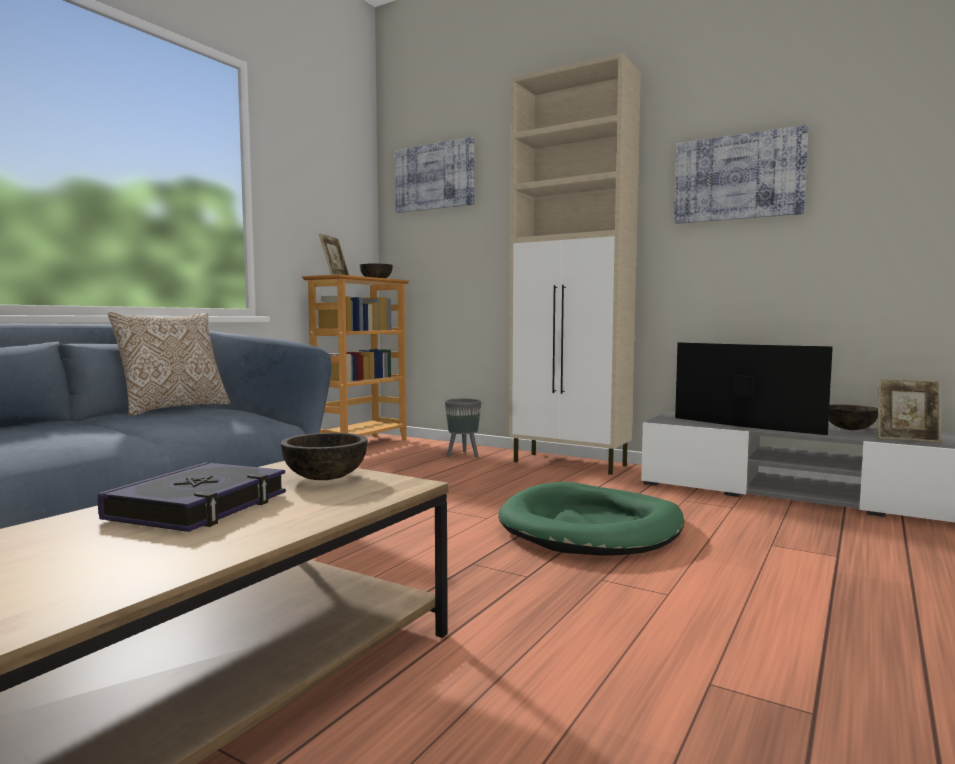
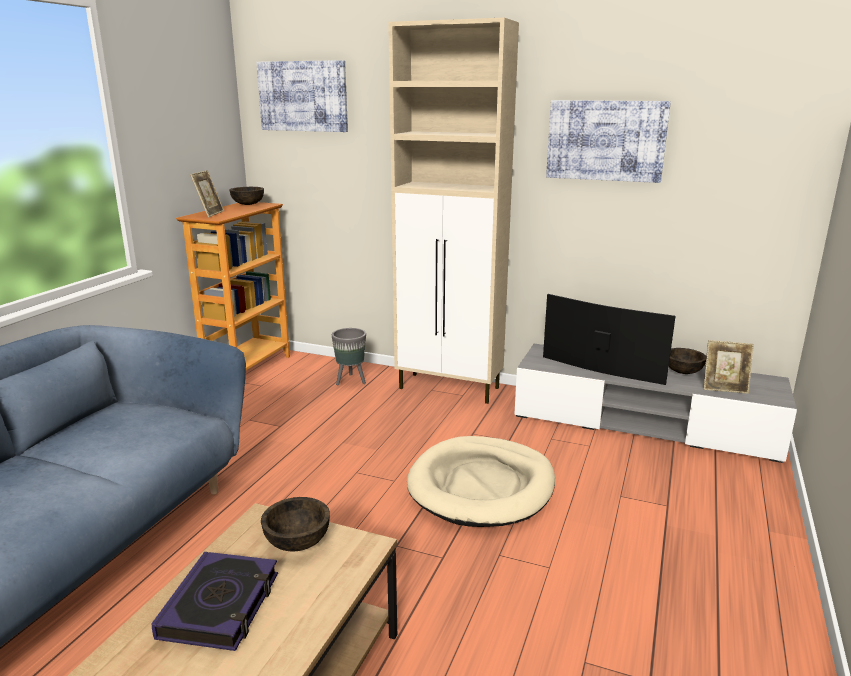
camera: 10 degrees left, 15 degrees up
pillow [107,312,231,416] -> none
green dog bed [498,482,684,556] -> beige dog bed [407,436,555,527]

